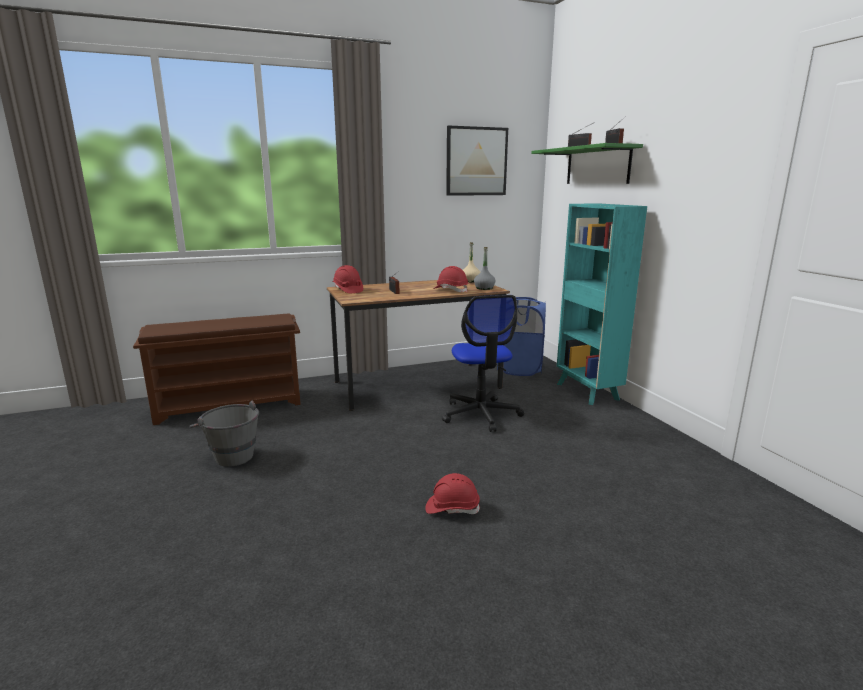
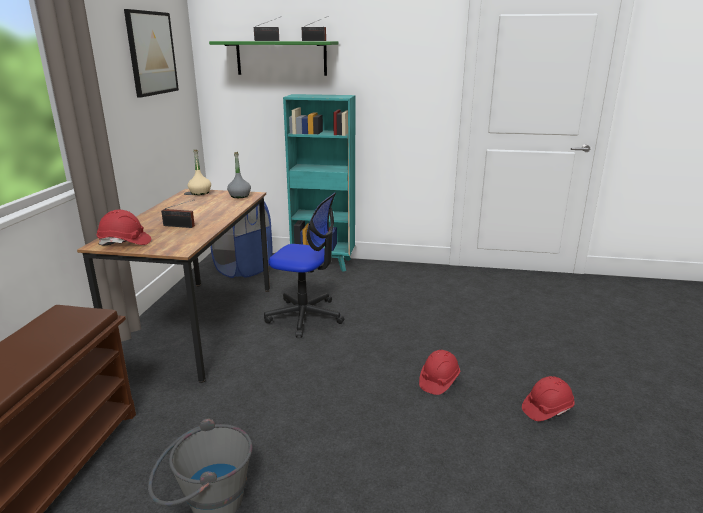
camera: 60 degrees left, 5 degrees up
red hard hat [433,266,469,293] -> red hard hat moved to [522,376,575,421]

